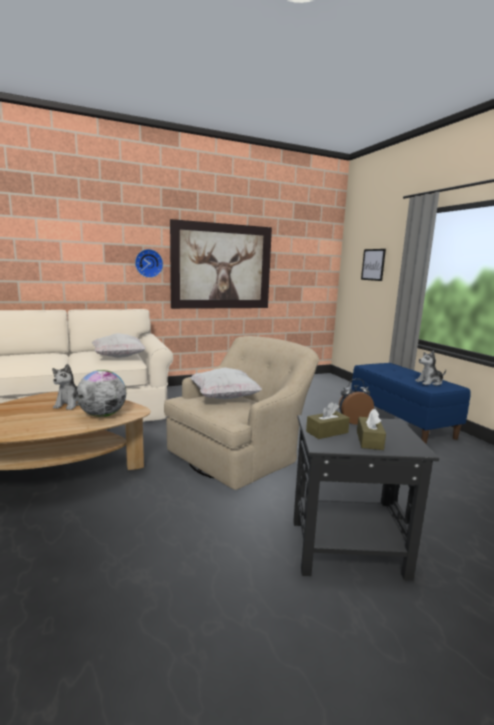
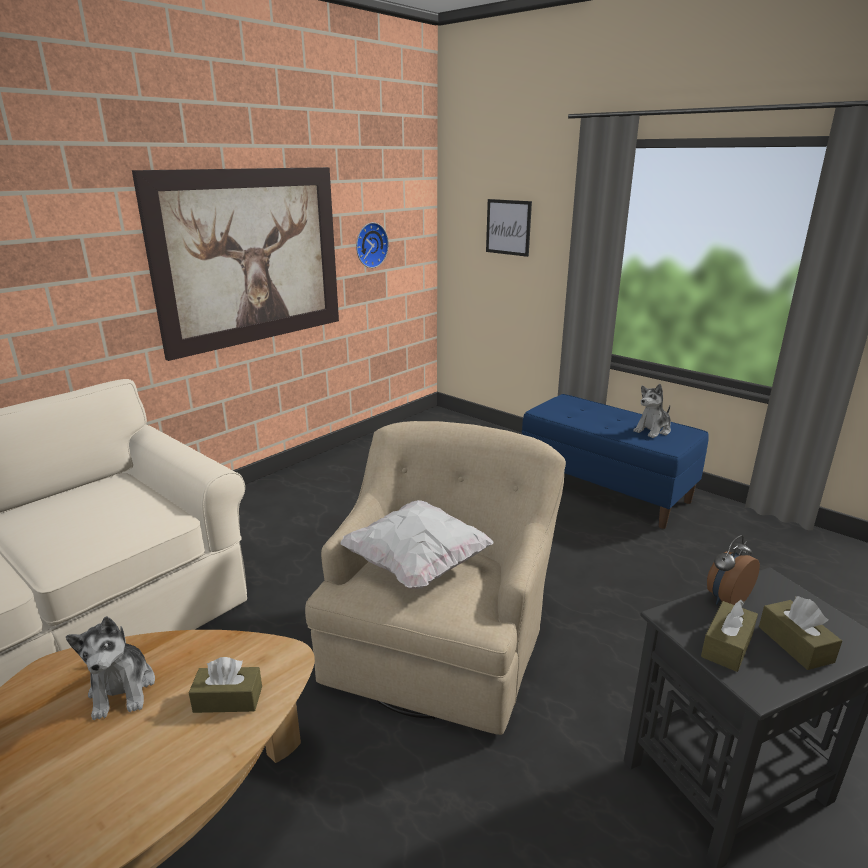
camera: 25 degrees left, 10 degrees up
globe [76,370,126,417] -> brown tissue box [189,657,262,713]
white pillow [92,333,146,358] -> none
wall clock [135,249,163,278] -> wall clock moved to [356,222,389,268]

